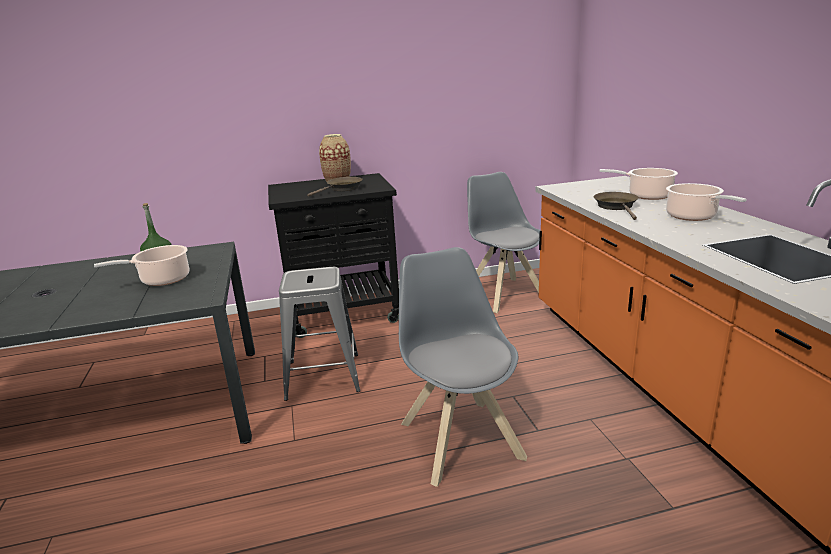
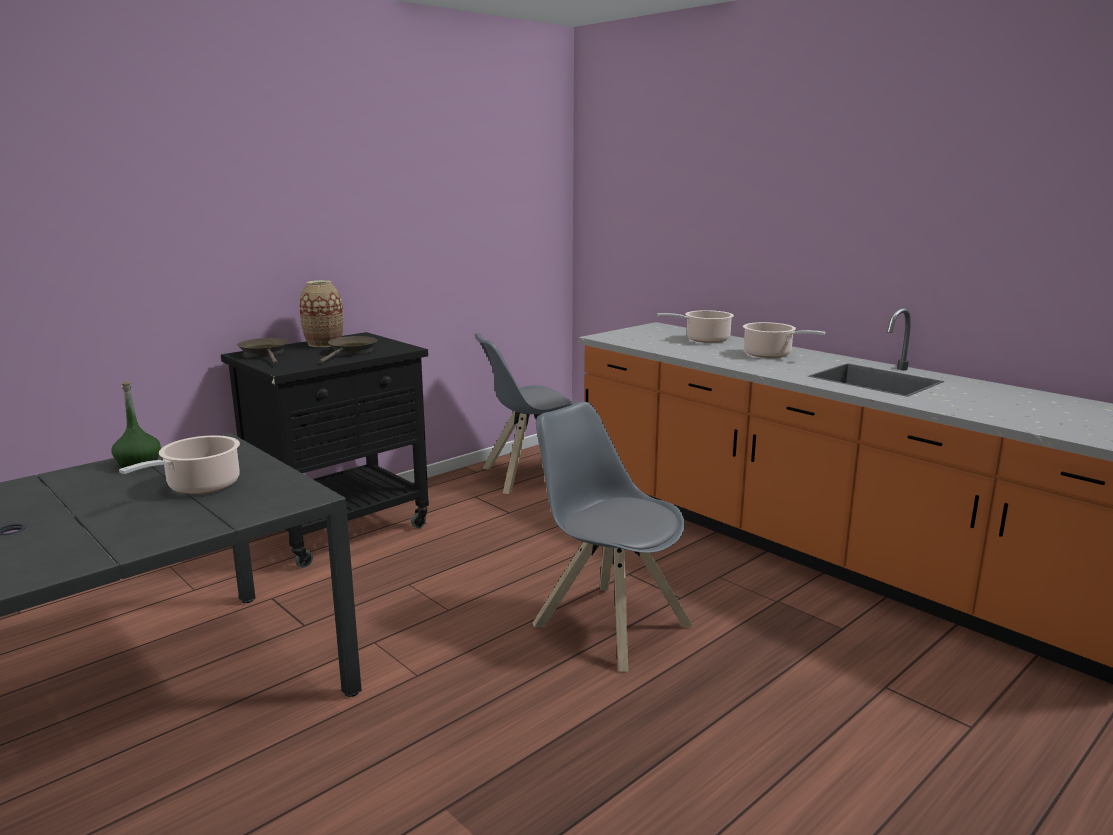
camera: 30 degrees left, 5 degrees down
grey stool [279,267,360,401] -> none
grey chair [467,172,541,313] -> grey chair turned 60 degrees counterclockwise [474,333,575,494]
brown frying pan [594,192,638,220] -> brown frying pan moved to [237,338,288,365]

